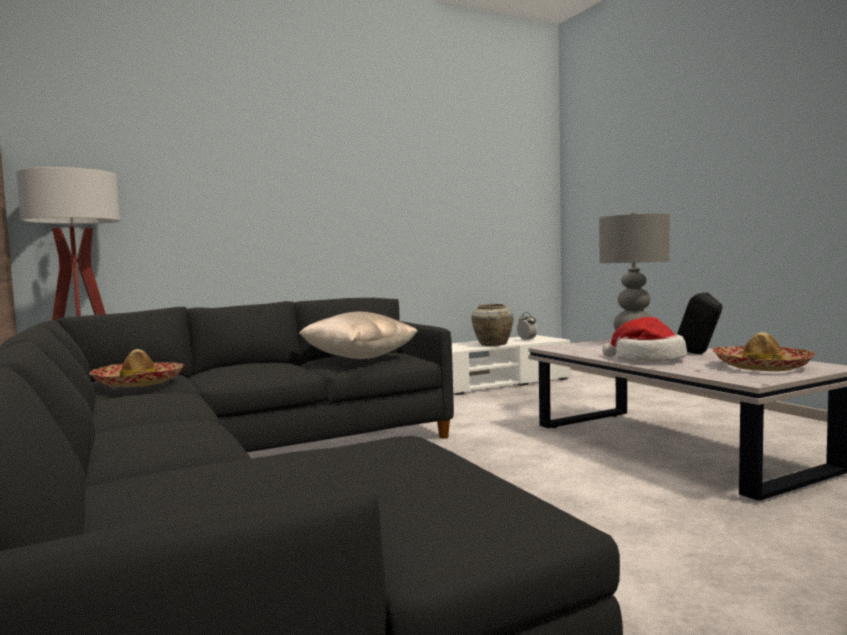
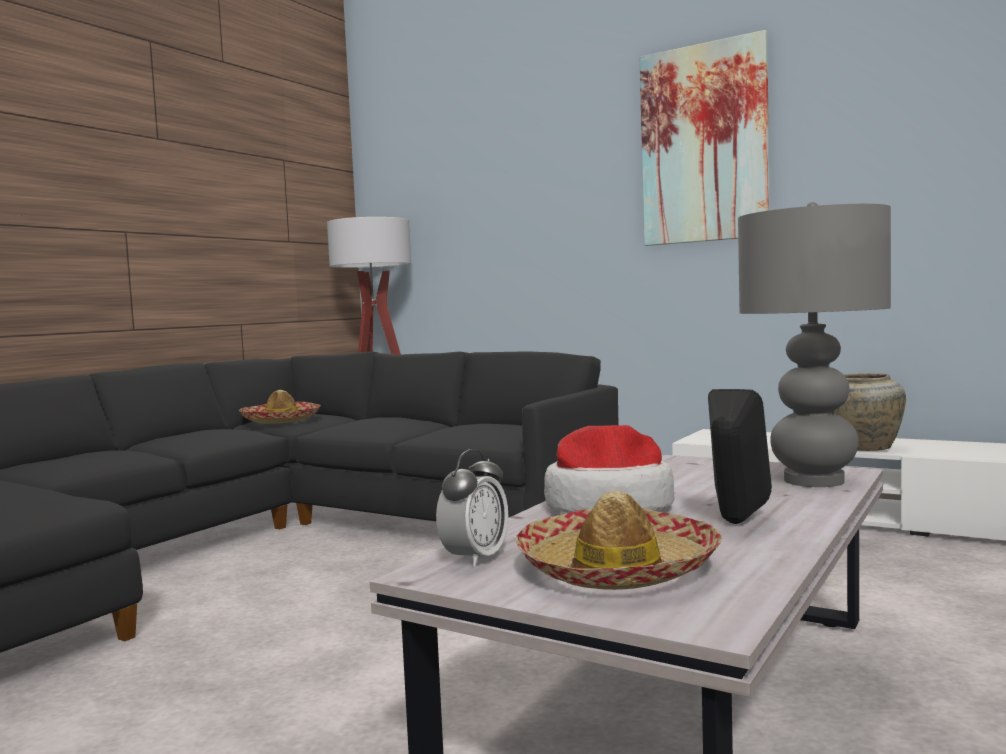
camera: 60 degrees right, 0 degrees up
beige pillow [299,312,418,359] -> none
alarm clock [517,312,537,341] -> alarm clock moved to [436,449,508,567]
none -> picture [639,30,770,246]

